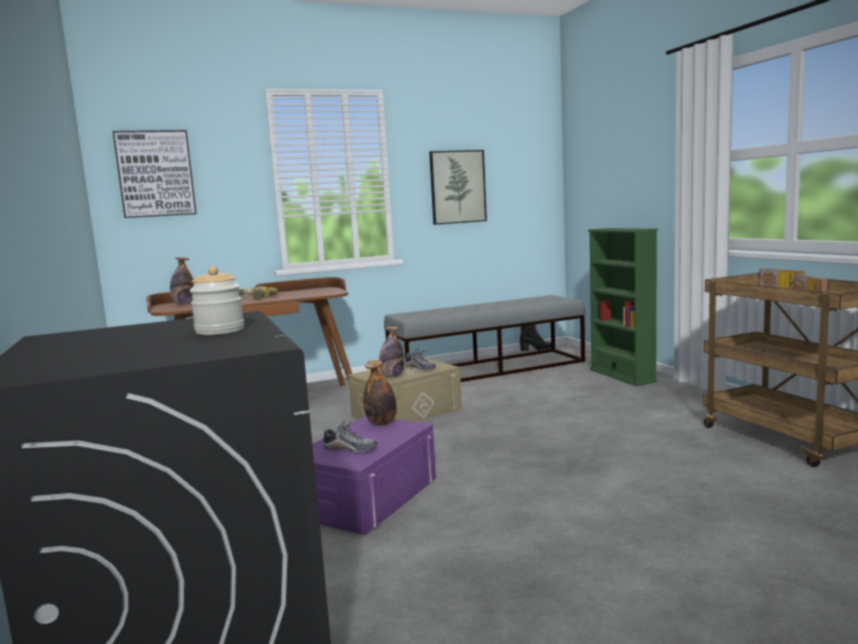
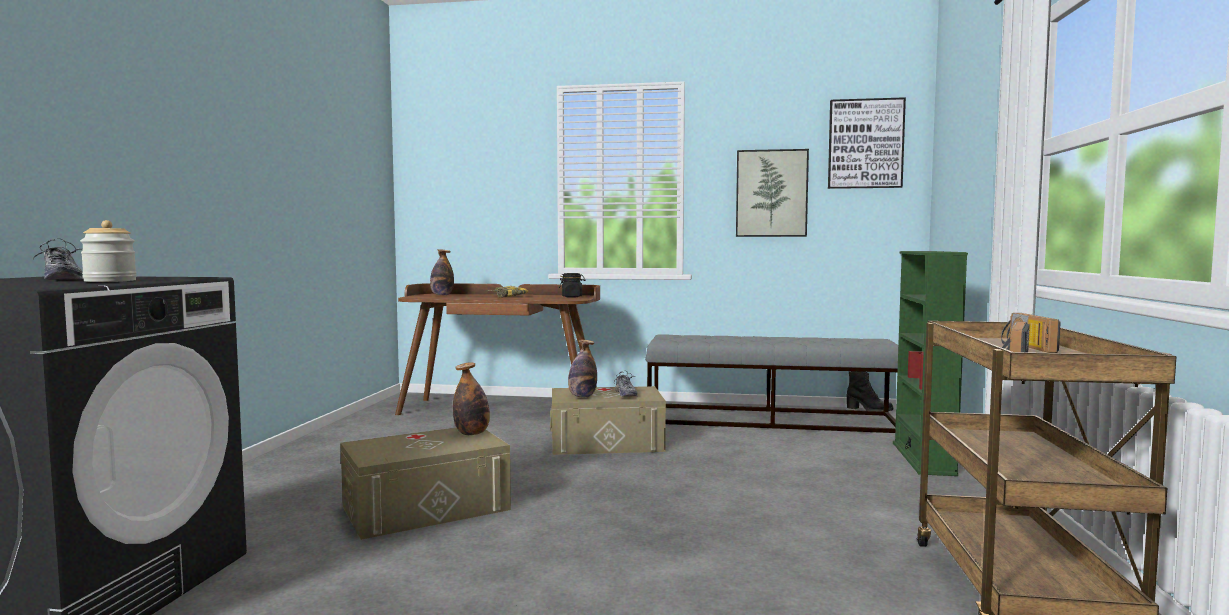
camera: 30 degrees right, 5 degrees down
picture [112,130,197,218] -> picture moved to [828,97,906,189]
purple storage box [312,416,436,535] -> beige storage box [340,428,511,540]
shoe [322,421,377,452] -> shoe moved to [33,239,84,280]
none -> black jar [559,273,585,298]

